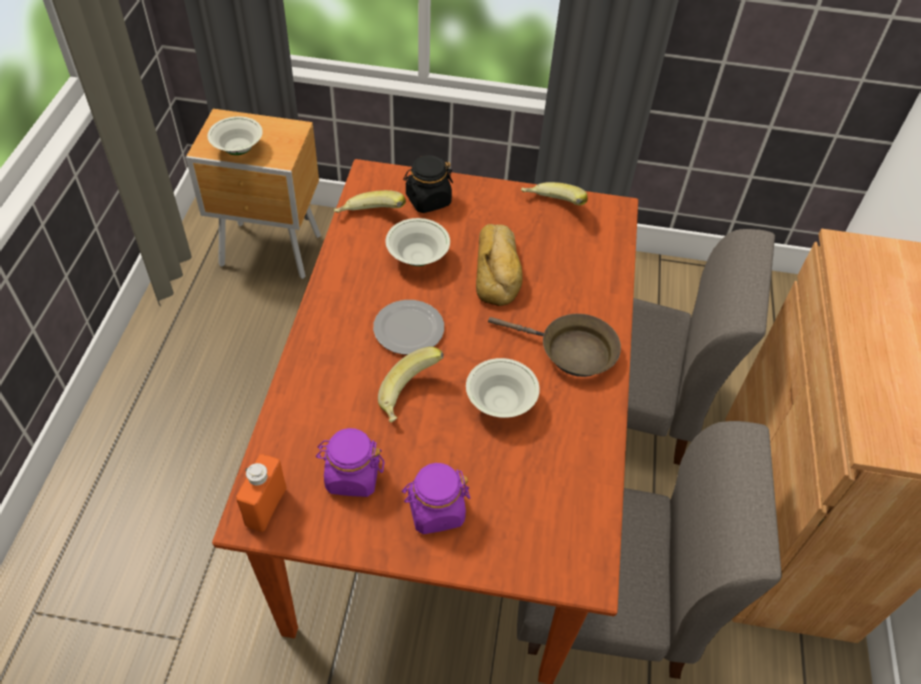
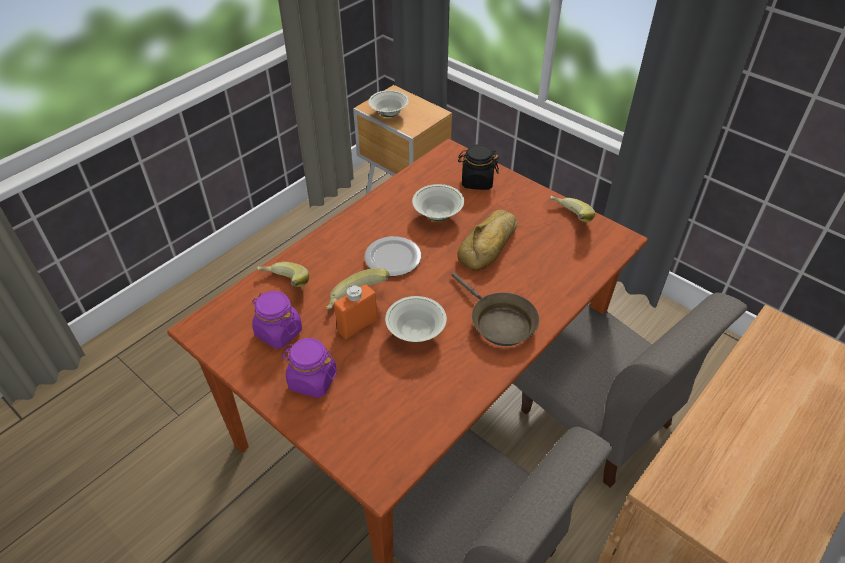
camera: 35 degrees right, 5 degrees down
orange bottle [236,454,287,532] -> orange bottle moved to [334,284,378,339]
banana [334,190,406,213] -> banana moved to [257,262,309,287]

